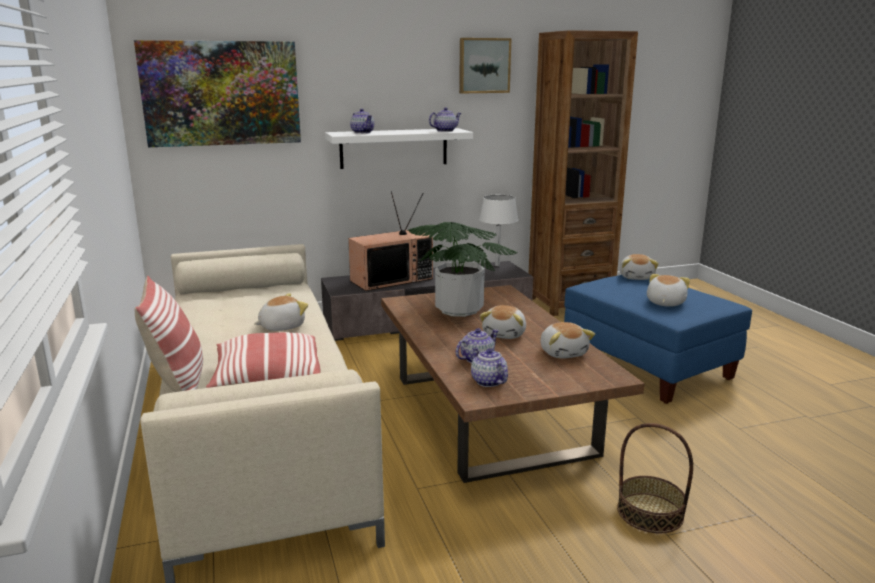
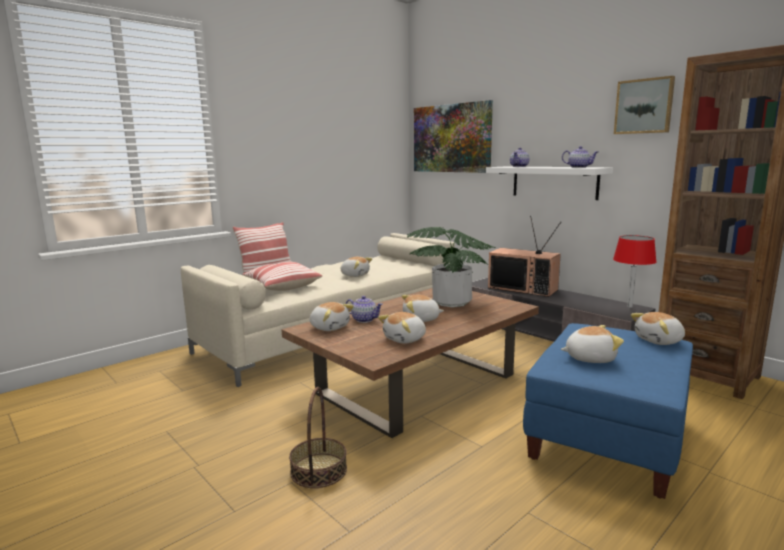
camera: 65 degrees right, 5 degrees down
teapot [471,347,508,387] -> plush toy [310,302,354,331]
white table lamp [479,195,518,266] -> red table lamp [613,235,657,308]

